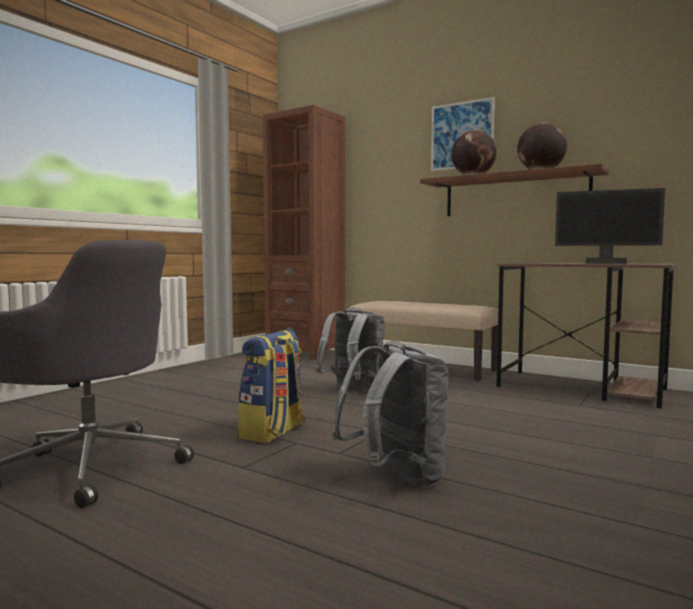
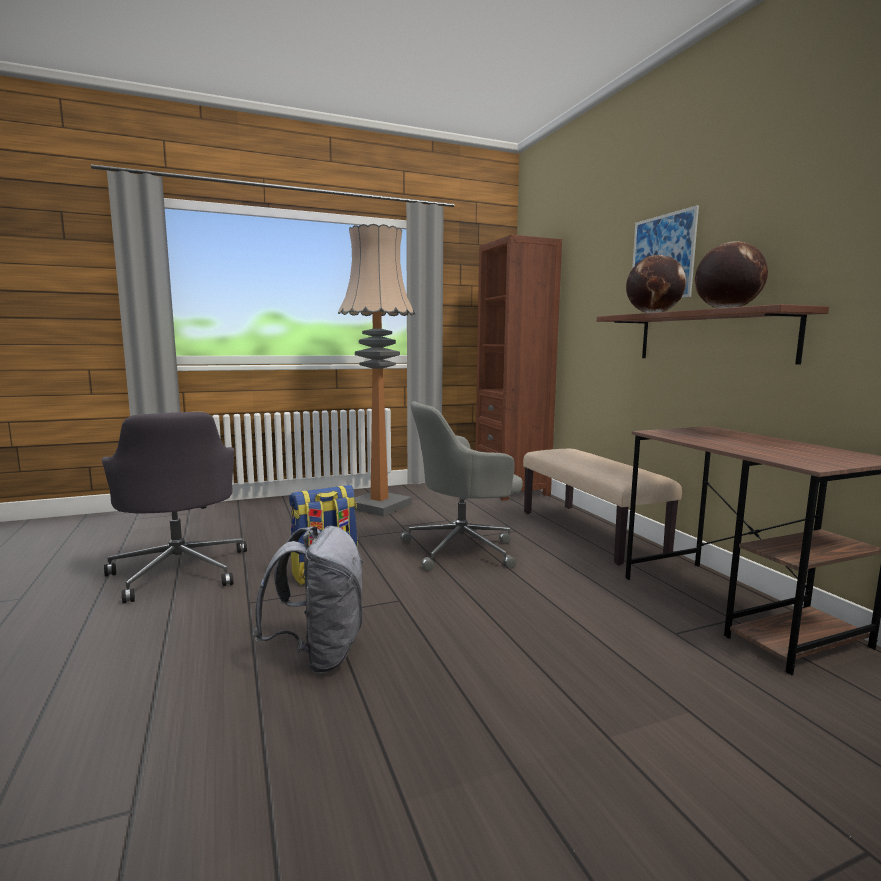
camera: 35 degrees right, 5 degrees up
grey backpack [315,308,385,393] -> grey office chair [400,401,523,571]
monitor [555,188,665,264] -> none
none -> floor lamp [338,224,415,517]

